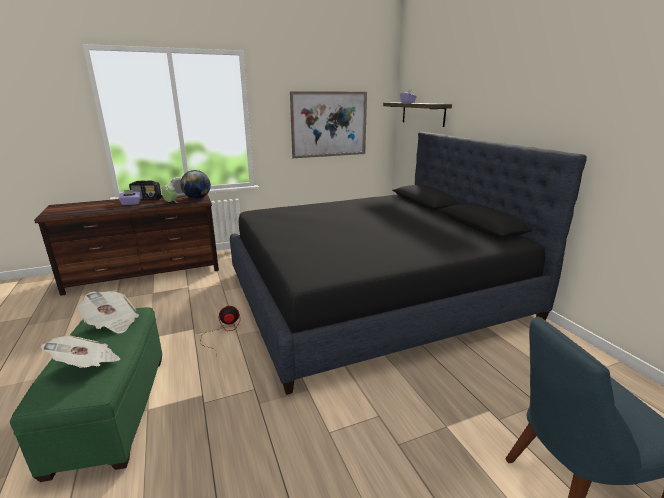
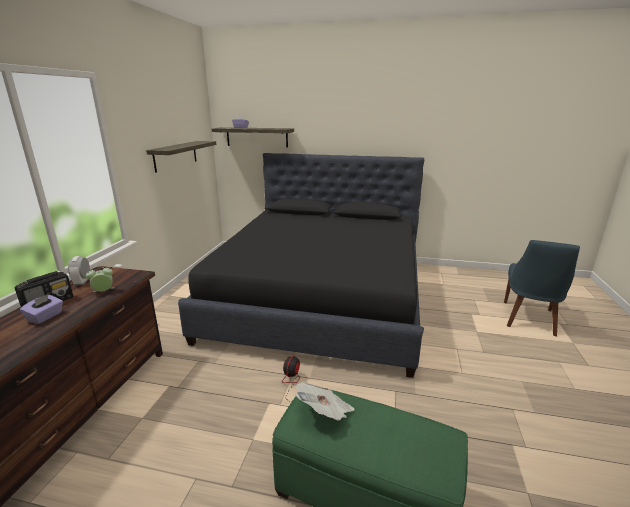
camera: 55 degrees left, 0 degrees up
newspaper [40,336,121,368] -> none
globe [180,170,211,199] -> none
picture [290,91,367,158] -> shelf [146,141,216,173]

